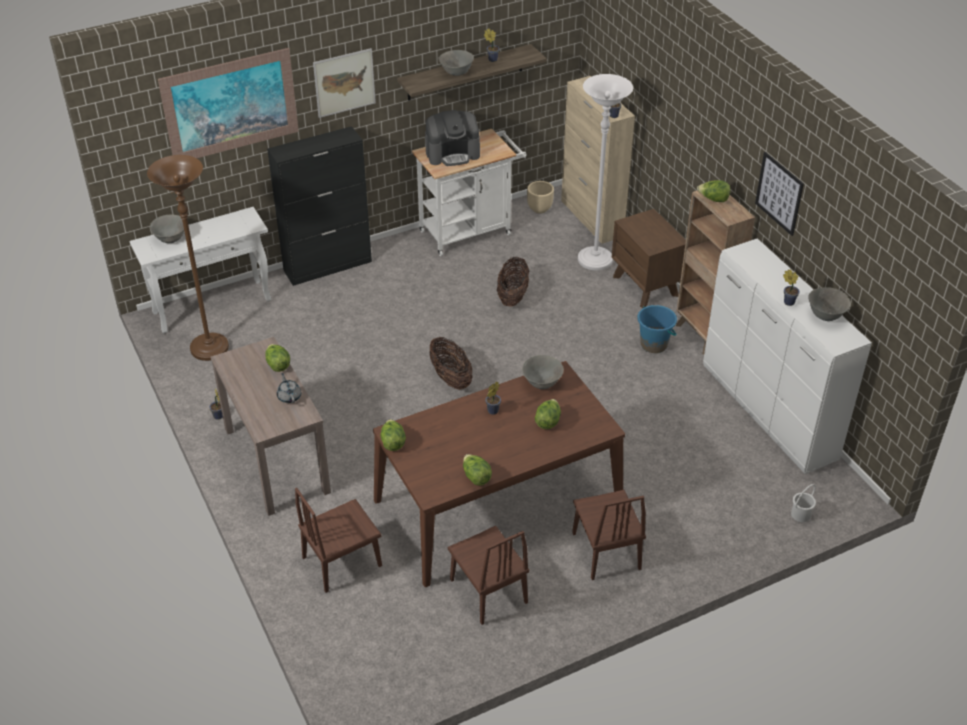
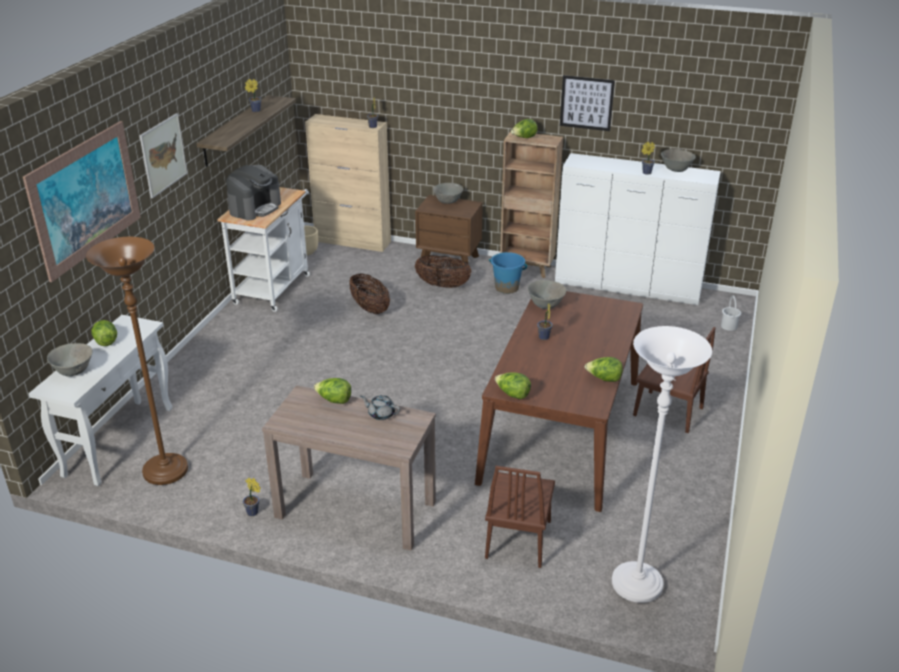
camera: 45 degrees left, 10 degrees down
black cabinet [267,126,372,286] -> none
basket [429,337,473,390] -> basket moved to [415,255,472,288]
grey bowl [439,50,474,76] -> grey bowl moved to [433,183,463,204]
brown chair [448,526,529,625] -> none
lettuce [535,399,561,429] -> lettuce moved to [91,320,117,346]
white floor lamp [578,74,633,271] -> white floor lamp moved to [612,326,712,603]

